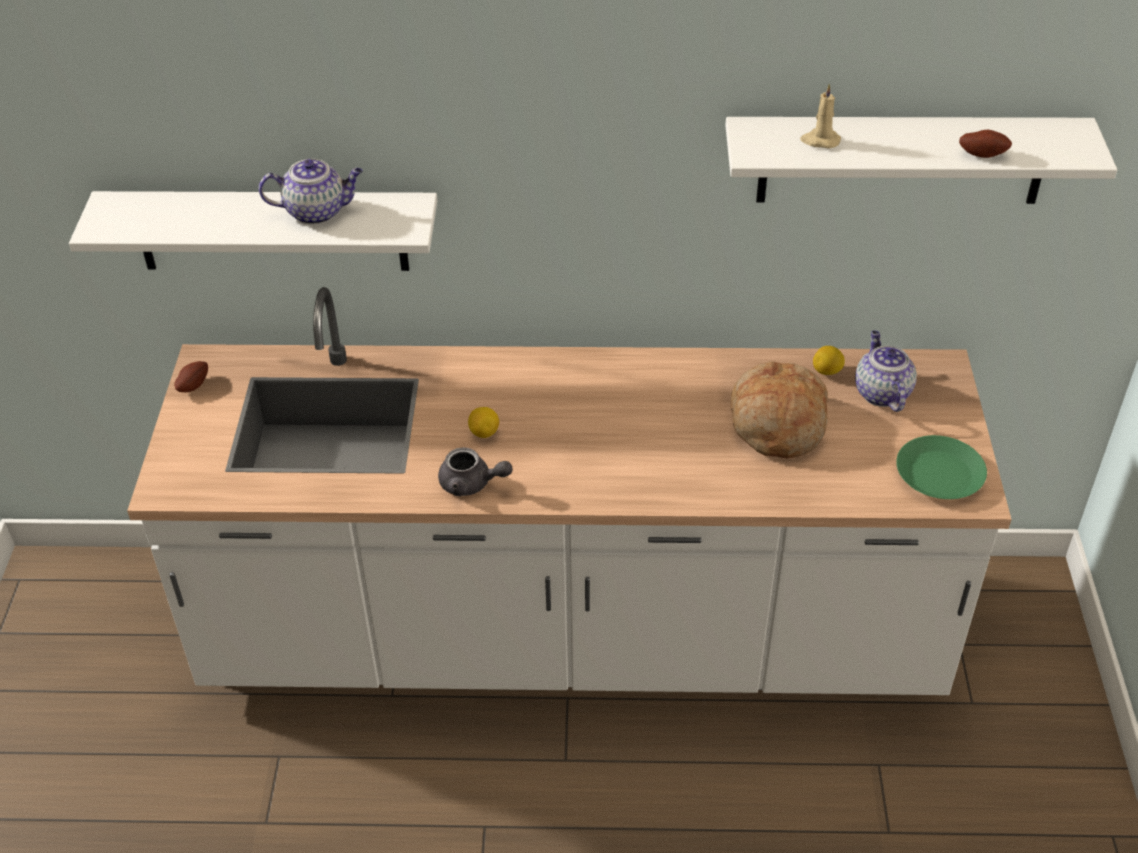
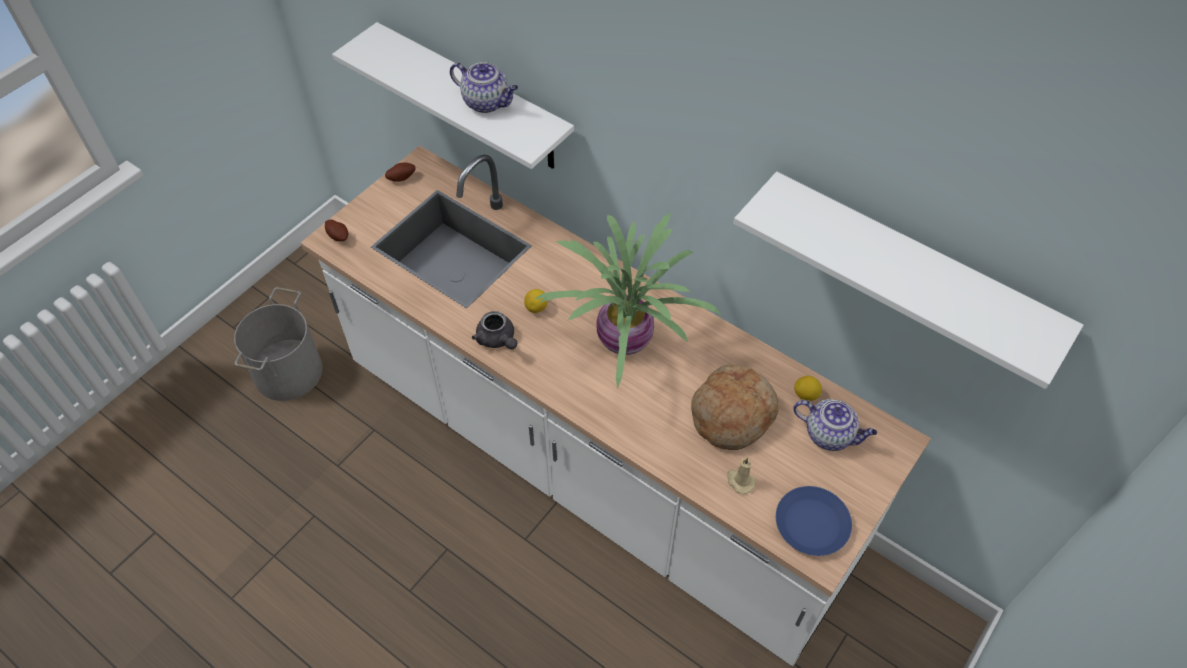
camera: 35 degrees right, 10 degrees up
beige candle [800,84,841,148] -> beige candle moved to [727,458,756,494]
teapot [855,331,917,412] -> teapot turned 90 degrees clockwise [793,399,877,451]
green plate [896,435,987,499] -> blue plate [776,486,852,556]
potato [959,129,1012,158] -> potato moved to [325,220,348,242]
none -> grey bucket [234,287,323,401]
none -> potted plant [535,212,722,389]

